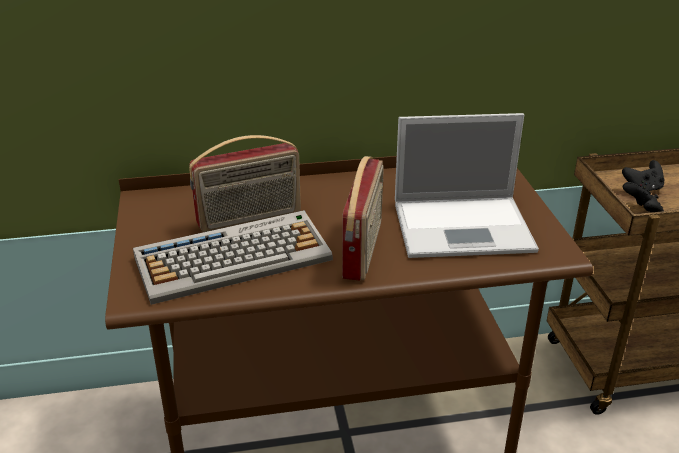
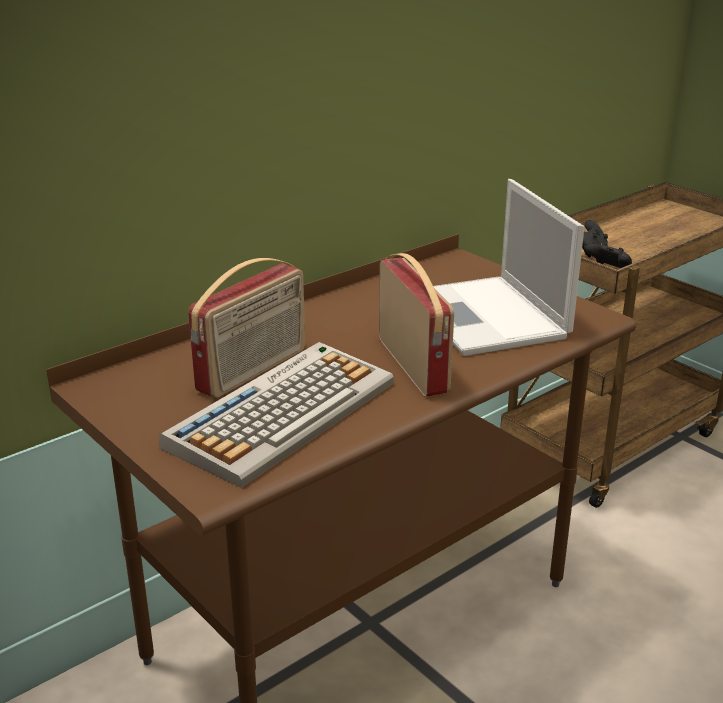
camera: 30 degrees left, 5 degrees down
laptop [395,113,539,258] -> laptop turned 105 degrees clockwise [433,179,584,356]

